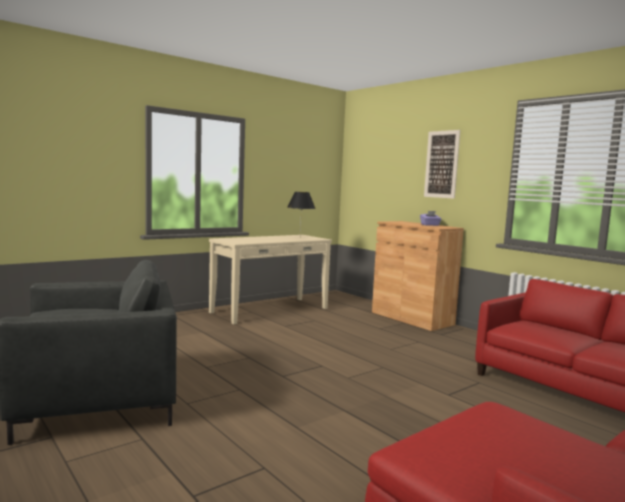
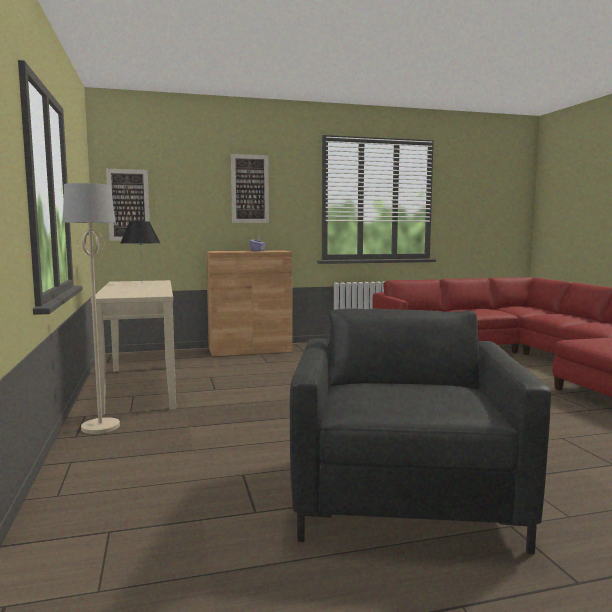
camera: 65 degrees left, 0 degrees up
none -> beige floor lamp [63,183,120,434]
none -> picture [106,169,150,241]

